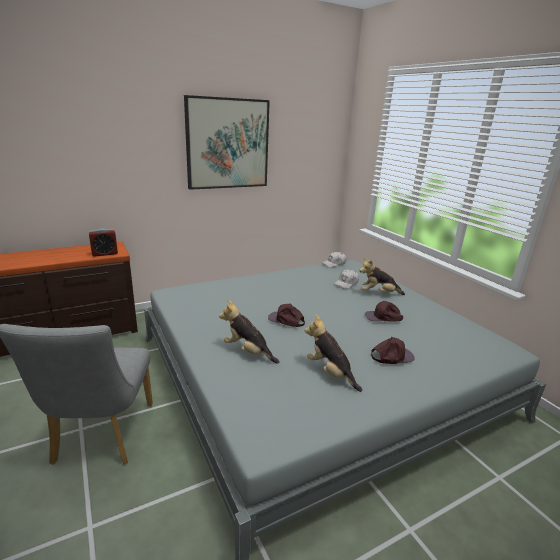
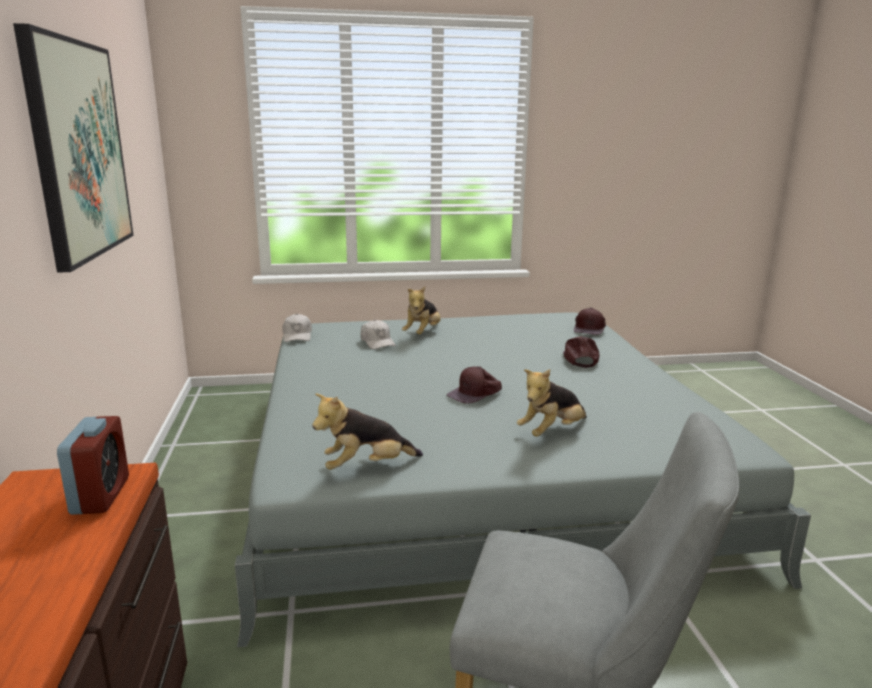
camera: 70 degrees left, 5 degrees down
plush toy [305,315,362,392] -> plush toy moved to [312,393,423,470]
brown cap [365,301,403,322] -> brown cap moved to [574,308,606,335]

